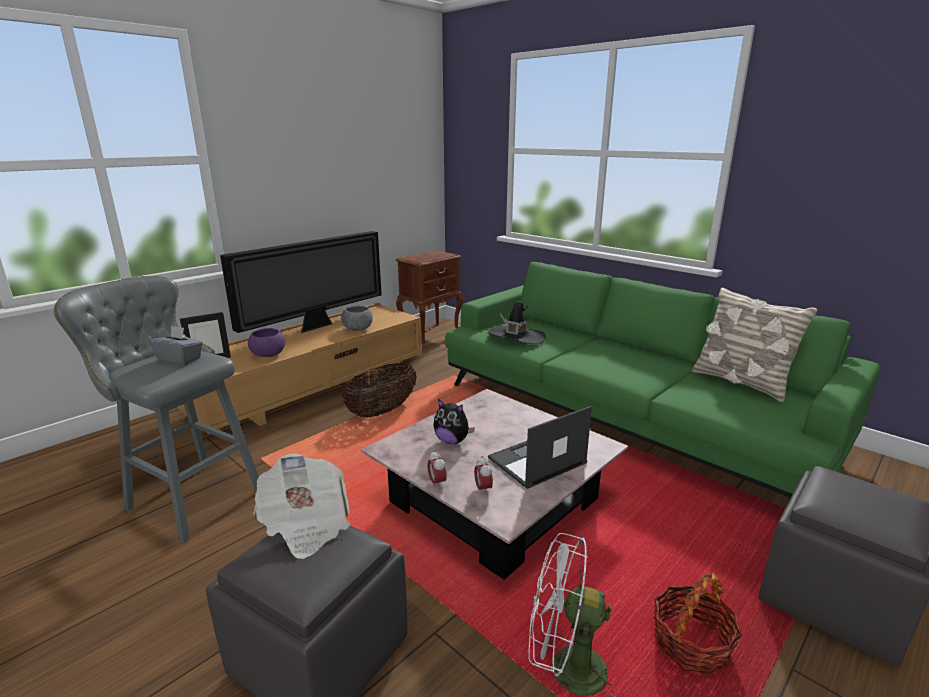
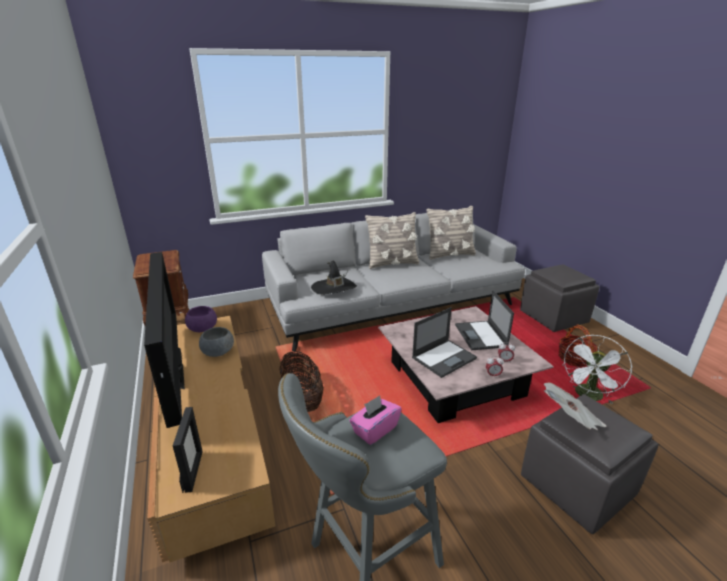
camera: 65 degrees left, 5 degrees up
grey tissue box [149,325,203,365] -> pink tissue box [349,395,402,445]
purple bowl [248,328,286,357] -> purple bowl moved to [185,306,217,332]
plush toy [433,399,475,444] -> laptop [412,307,477,378]
green sofa [445,262,881,498] -> grey sofa [262,213,525,351]
none -> beige pillow [365,212,419,269]

